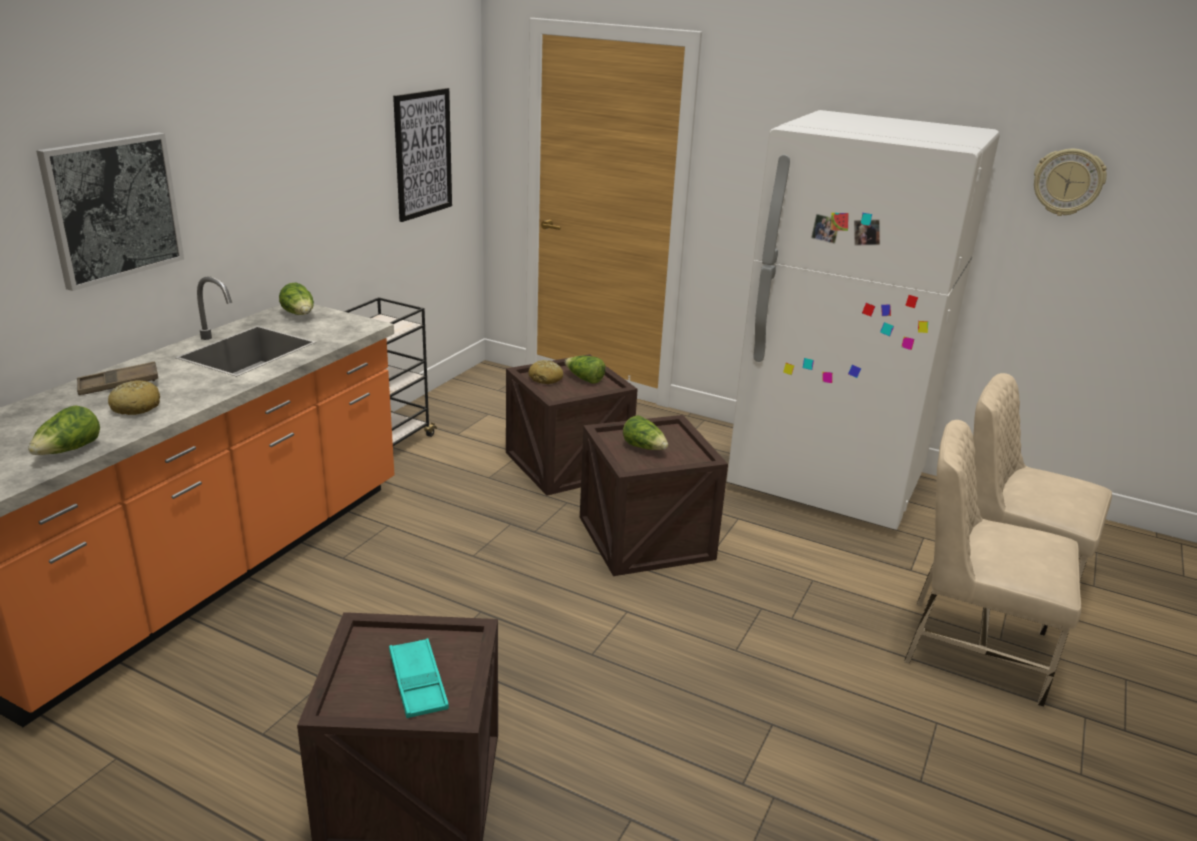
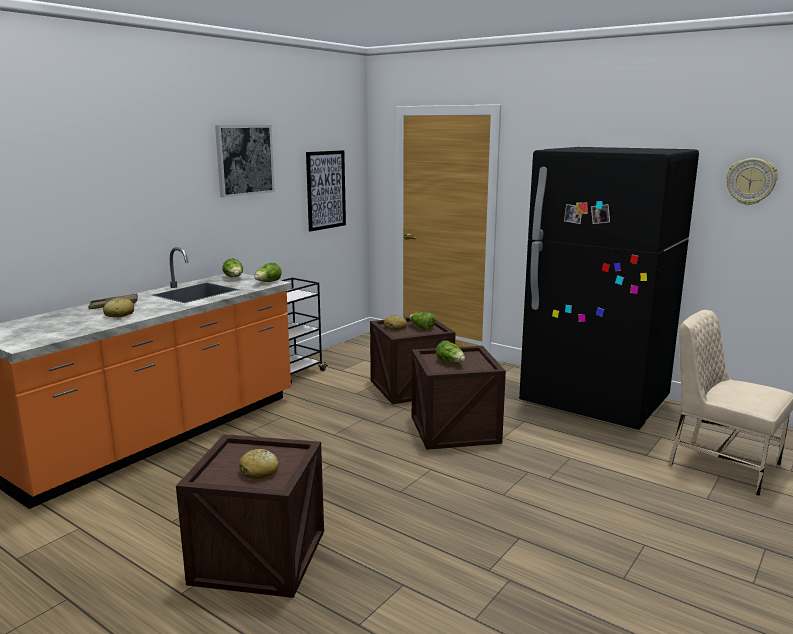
camera: 10 degrees right, 10 degrees down
lettuce [28,405,100,455] -> lettuce moved to [254,262,282,282]
picture [36,132,184,291] -> picture moved to [215,125,275,198]
turquoise tray [389,638,449,718] -> bread [239,449,279,479]
white fridge [727,110,1000,530] -> black fridge [519,147,699,430]
beige chair [904,420,1081,707] -> none

